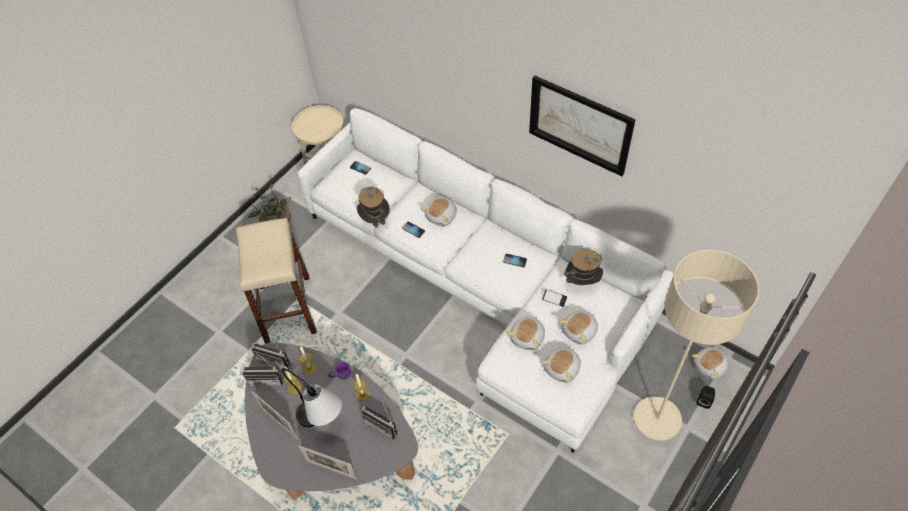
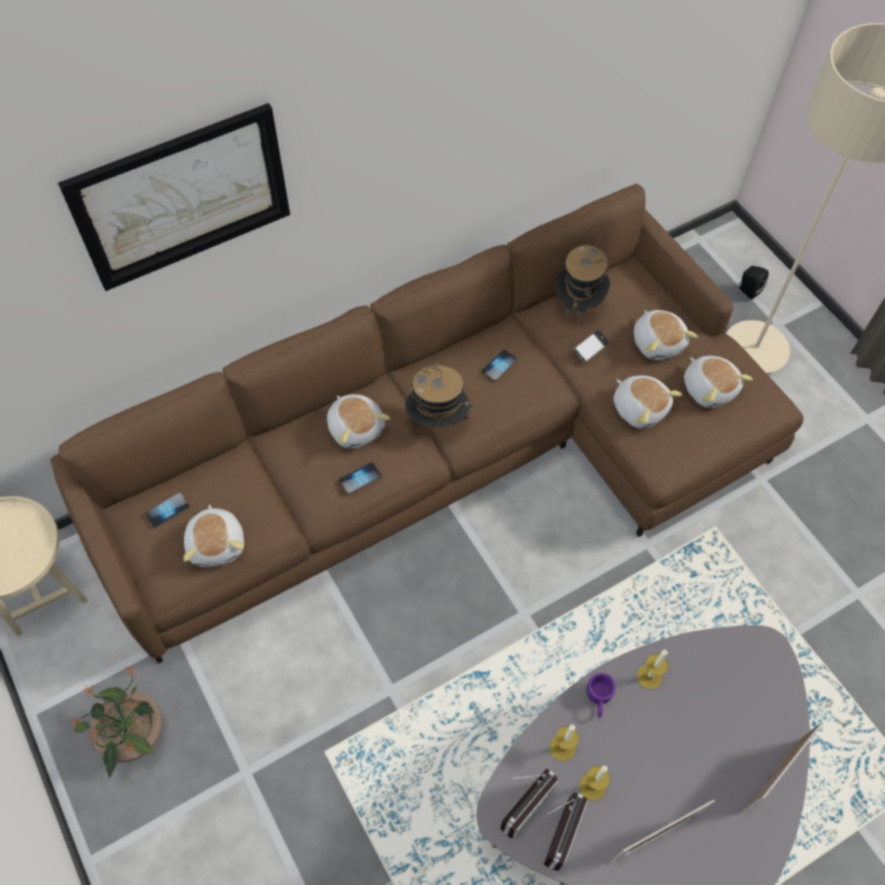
camera: 70 degrees left, 5 degrees up
beige stool [236,218,317,344] -> none
table lamp [282,368,342,427] -> none
white sofa [297,108,674,453] -> brown sofa [50,184,804,663]
hat [357,187,390,229] -> hat moved to [405,360,472,427]
radio [361,398,398,440] -> none
picture [529,75,635,176] -> picture moved to [58,103,290,291]
plush toy [692,347,729,379] -> plush toy moved to [183,505,244,567]

